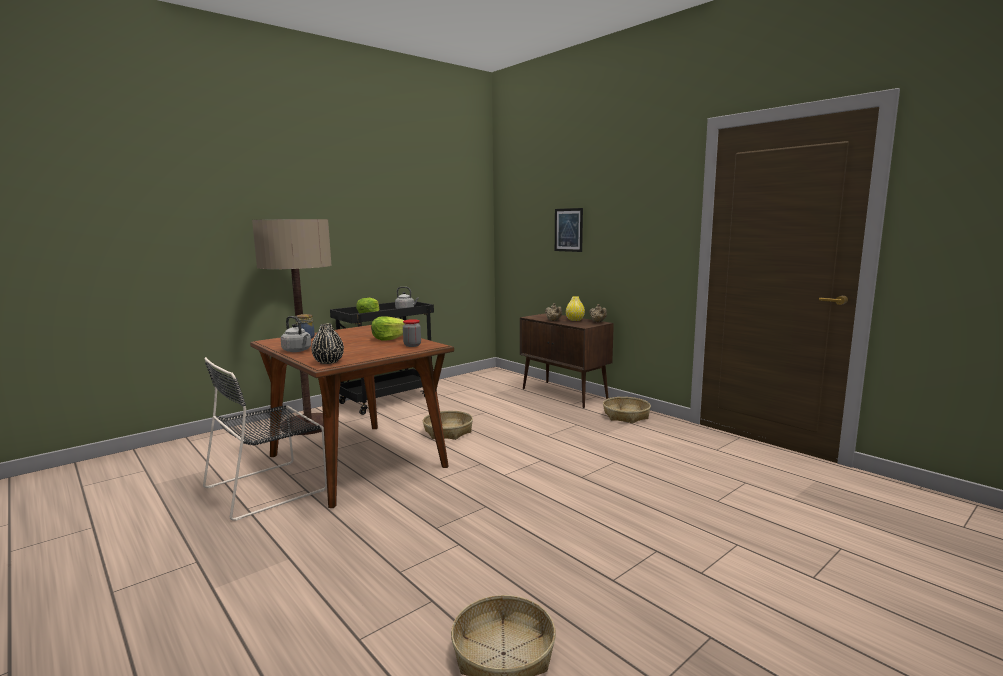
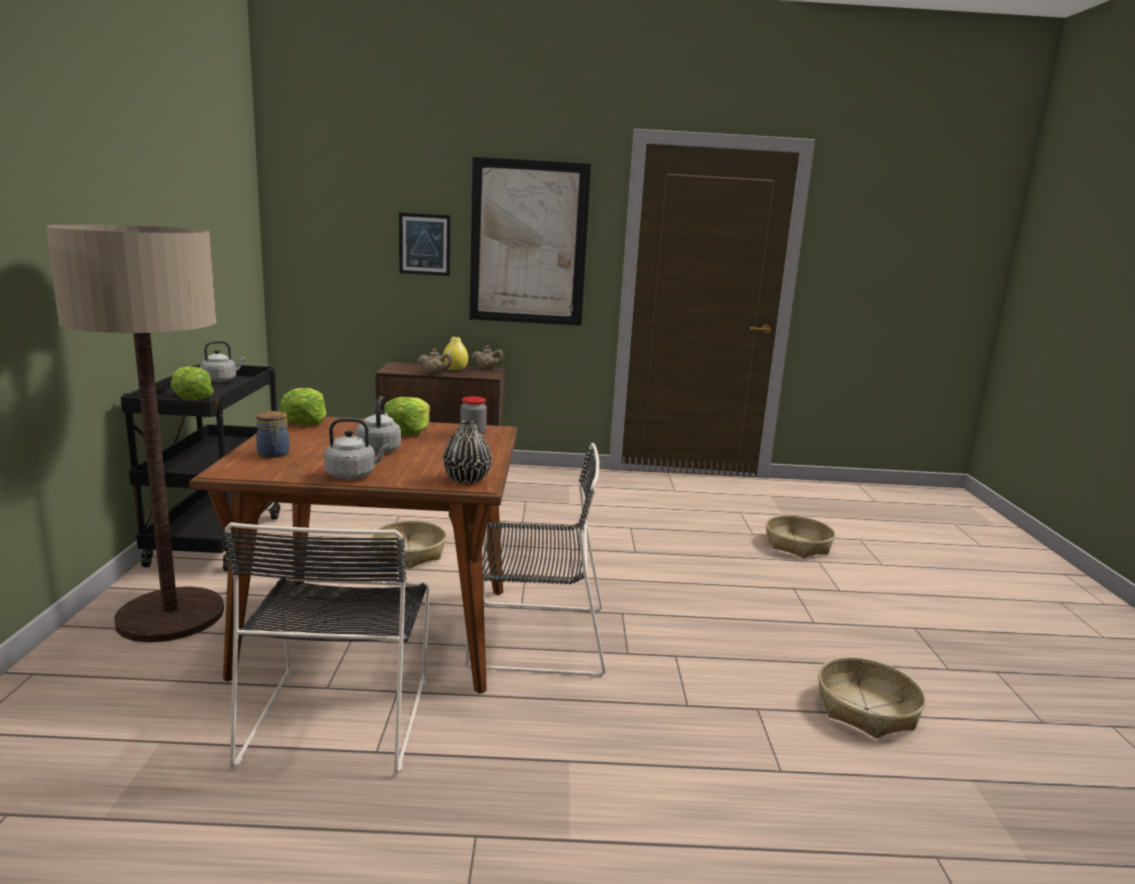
camera: 50 degrees left, 5 degrees up
basket [603,397,651,423] -> basket moved to [766,515,835,558]
none -> lettuce [280,388,326,426]
none -> grey kettle [356,396,401,454]
none -> black chair [466,443,606,677]
none -> picture [469,156,591,326]

